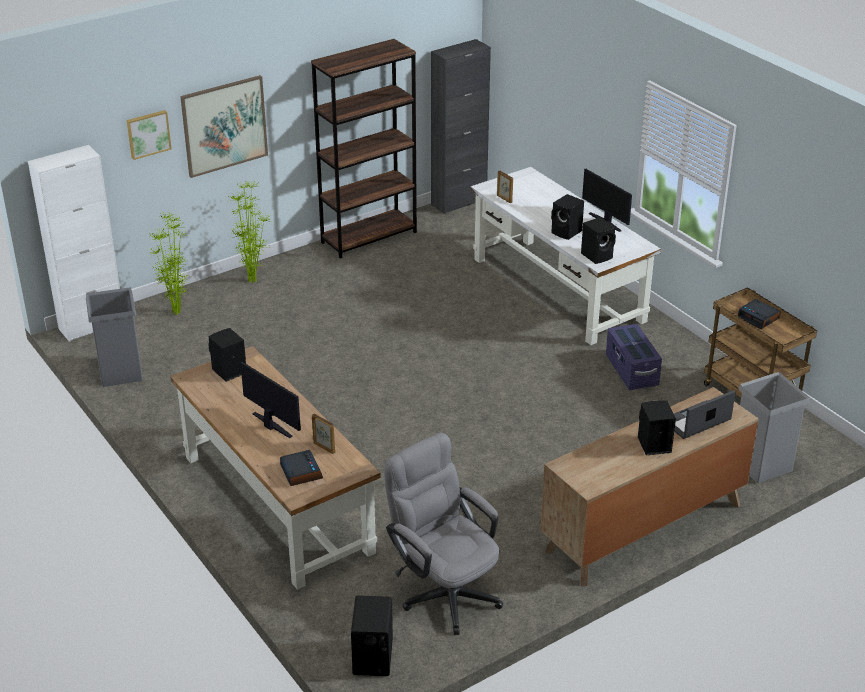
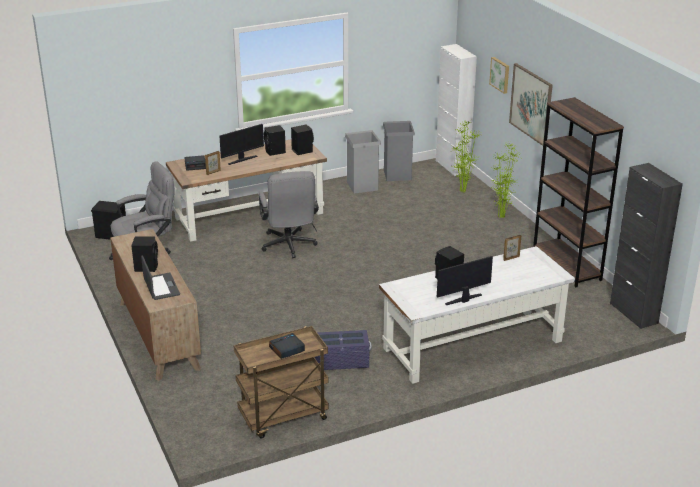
camera: 100 degrees right, 5 degrees down
black speaker [581,217,616,264] -> black speaker moved to [264,125,286,156]
grey trash can [738,372,810,483] -> grey trash can moved to [345,130,381,194]
none -> grey office chair [259,171,319,258]

